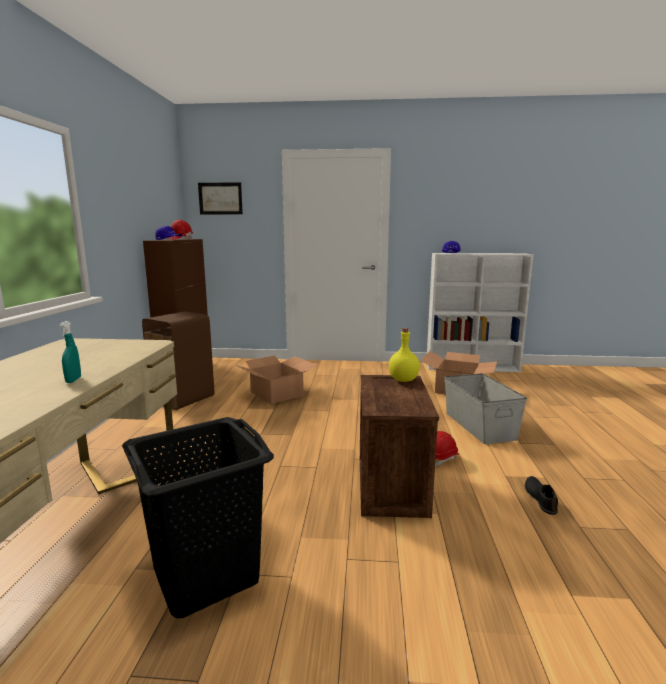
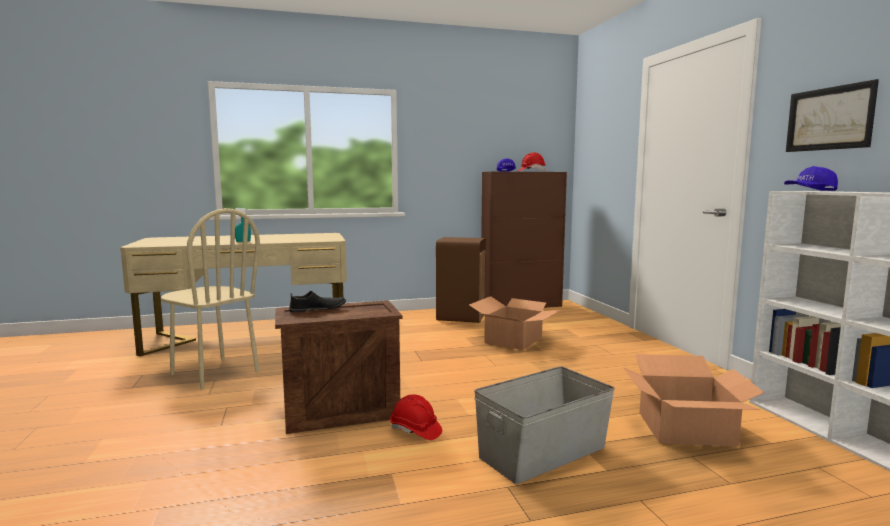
camera: 70 degrees right, 5 degrees down
black laundry basket [122,417,274,618] -> beige chair [161,208,260,390]
picture [198,182,243,214] -> picture moved to [786,79,879,152]
yellow bottle [389,328,420,382] -> none
black shoe [525,476,558,515] -> black shoe moved to [289,291,346,312]

